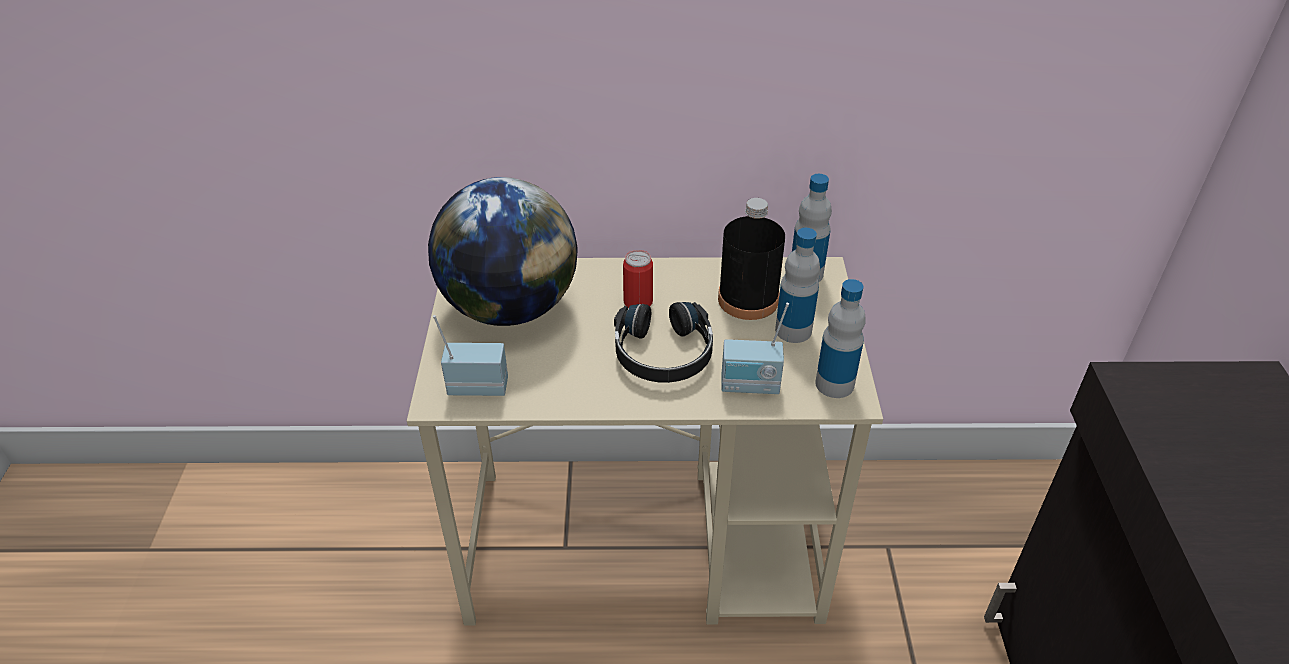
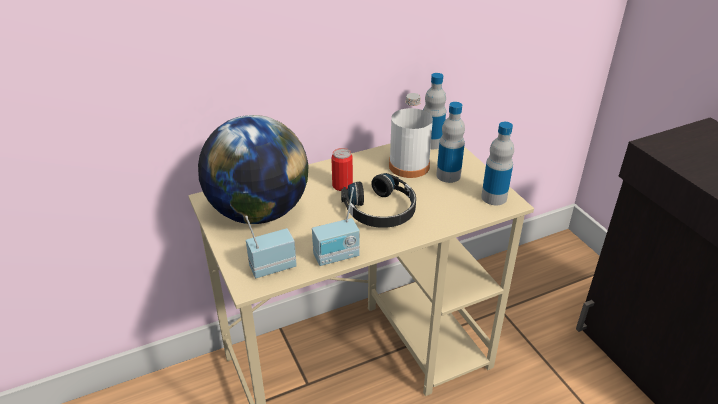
camera: 25 degrees left, 5 degrees down
black bottle [718,198,785,320] -> white bottle [389,93,433,178]
radio [721,303,789,394] -> radio moved to [312,187,360,266]

